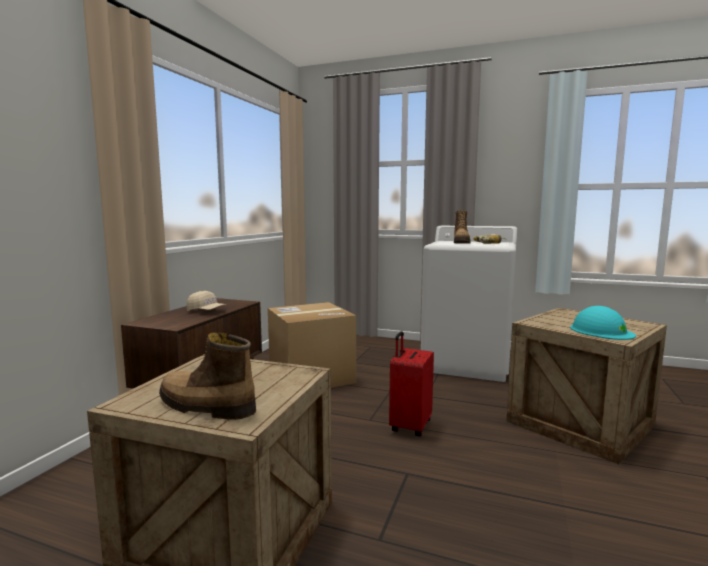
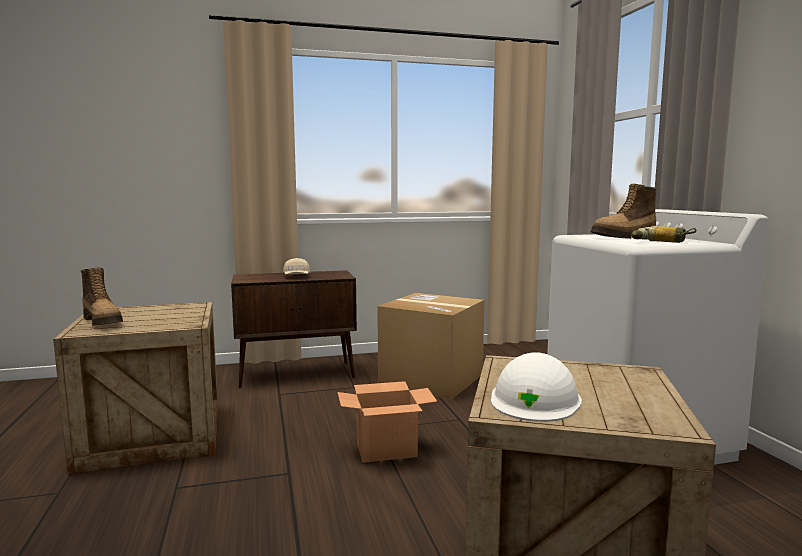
camera: 55 degrees right, 0 degrees up
boot [159,332,256,420] -> boot turned 150 degrees clockwise [81,268,123,326]
red suitcase [389,331,434,436] -> cardboard box [337,381,437,463]
turquoise hard hat [570,306,636,340] -> white hard hat [491,353,582,422]

